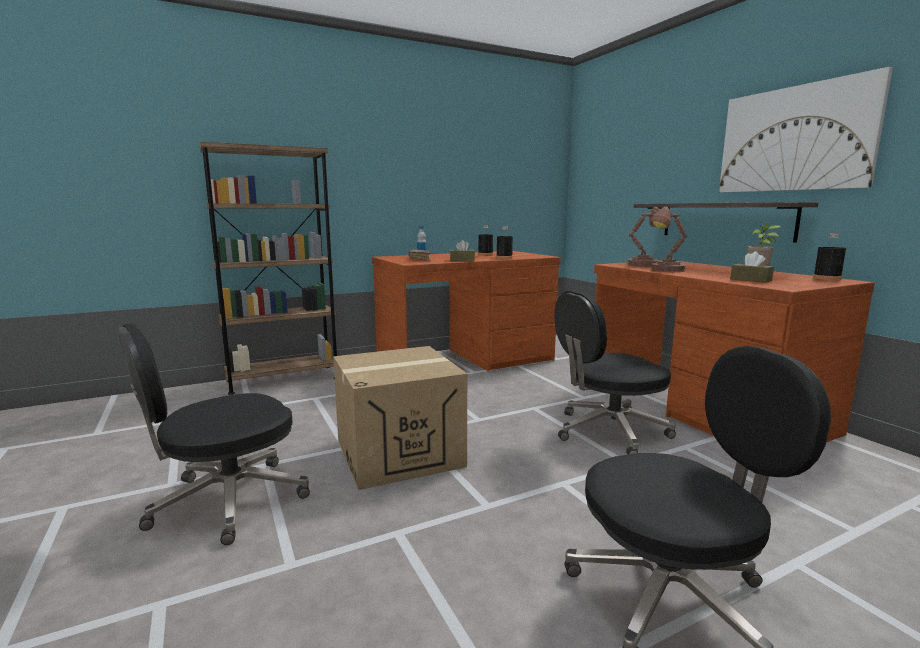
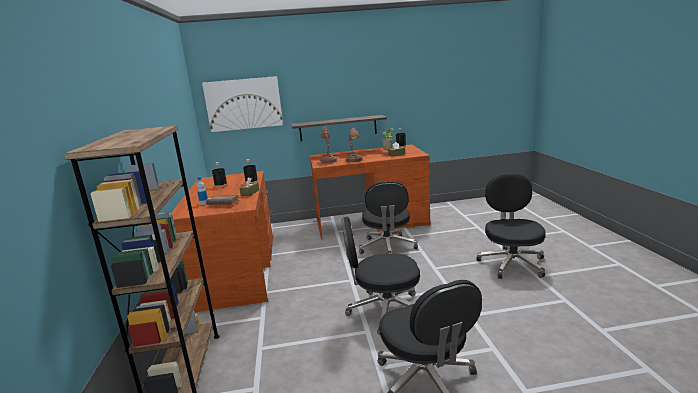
camera: 70 degrees left, 5 degrees up
cardboard box [333,346,467,490] -> black office chair [341,217,420,335]
picture [719,67,893,192] -> picture moved to [202,76,283,132]

